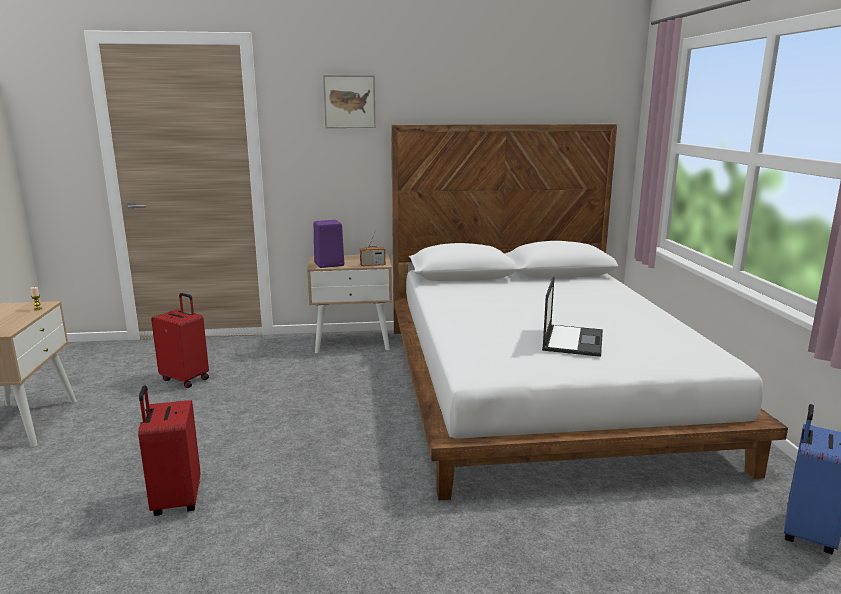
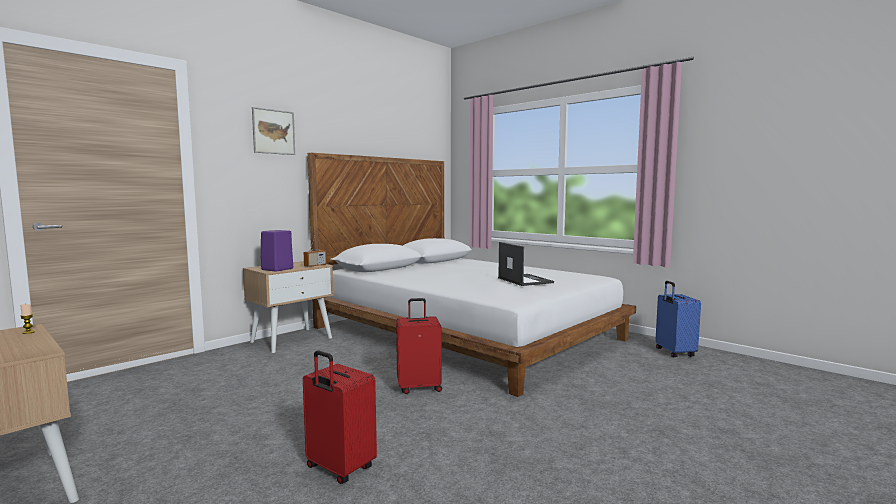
camera: 40 degrees left, 10 degrees down
red suitcase [151,293,209,388] -> red suitcase moved to [396,298,442,394]

